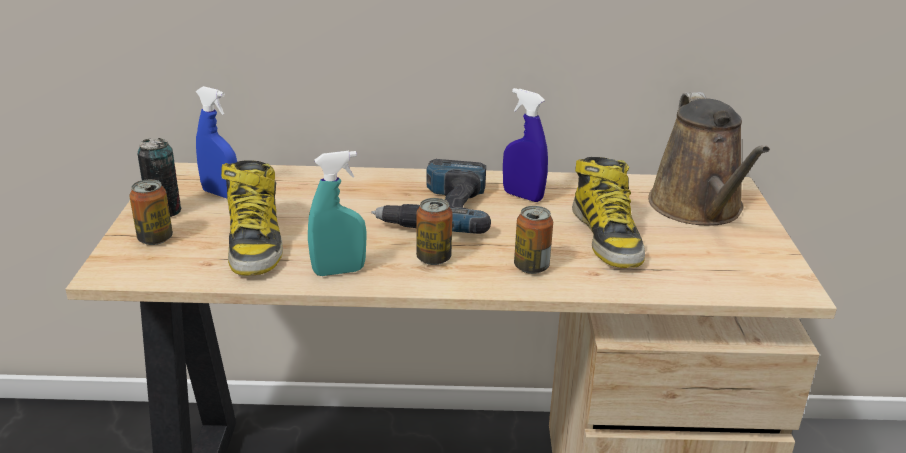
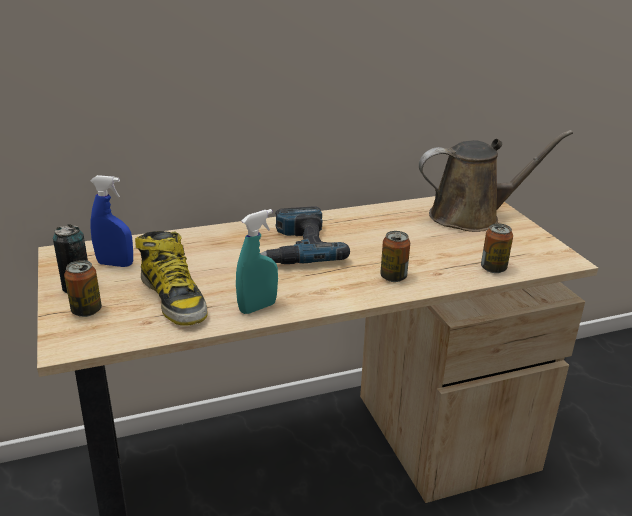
camera: 20 degrees left, 0 degrees up
can [416,198,453,265] -> can moved to [481,223,513,273]
blue spray bottle [503,88,548,202] -> none
boot [572,157,645,268] -> none
brown watering can [648,92,770,226] -> brown watering can turned 75 degrees counterclockwise [419,130,573,232]

